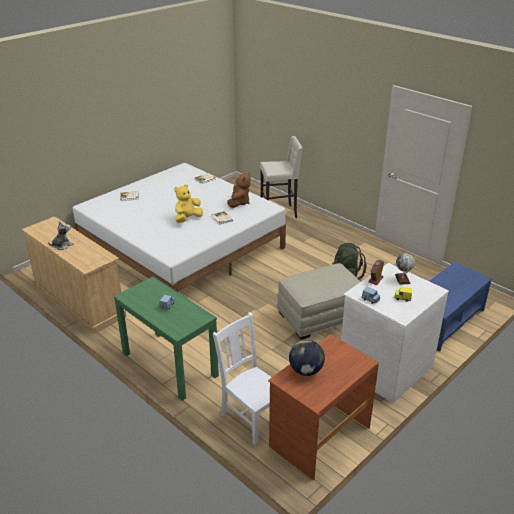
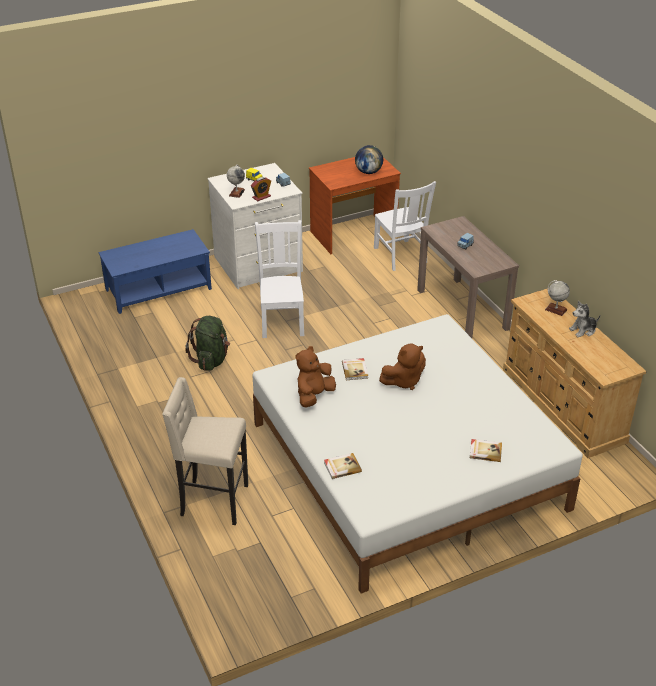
camera: 160 degrees left, 5 degrees up
green console table [114,277,219,401] -> brown console table [417,216,519,338]
yellow plush toy [174,184,203,223] -> brown plush toy [379,343,426,390]
beige ottoman [277,263,360,340] -> white chair [255,220,304,338]
none -> globe [545,280,570,316]

